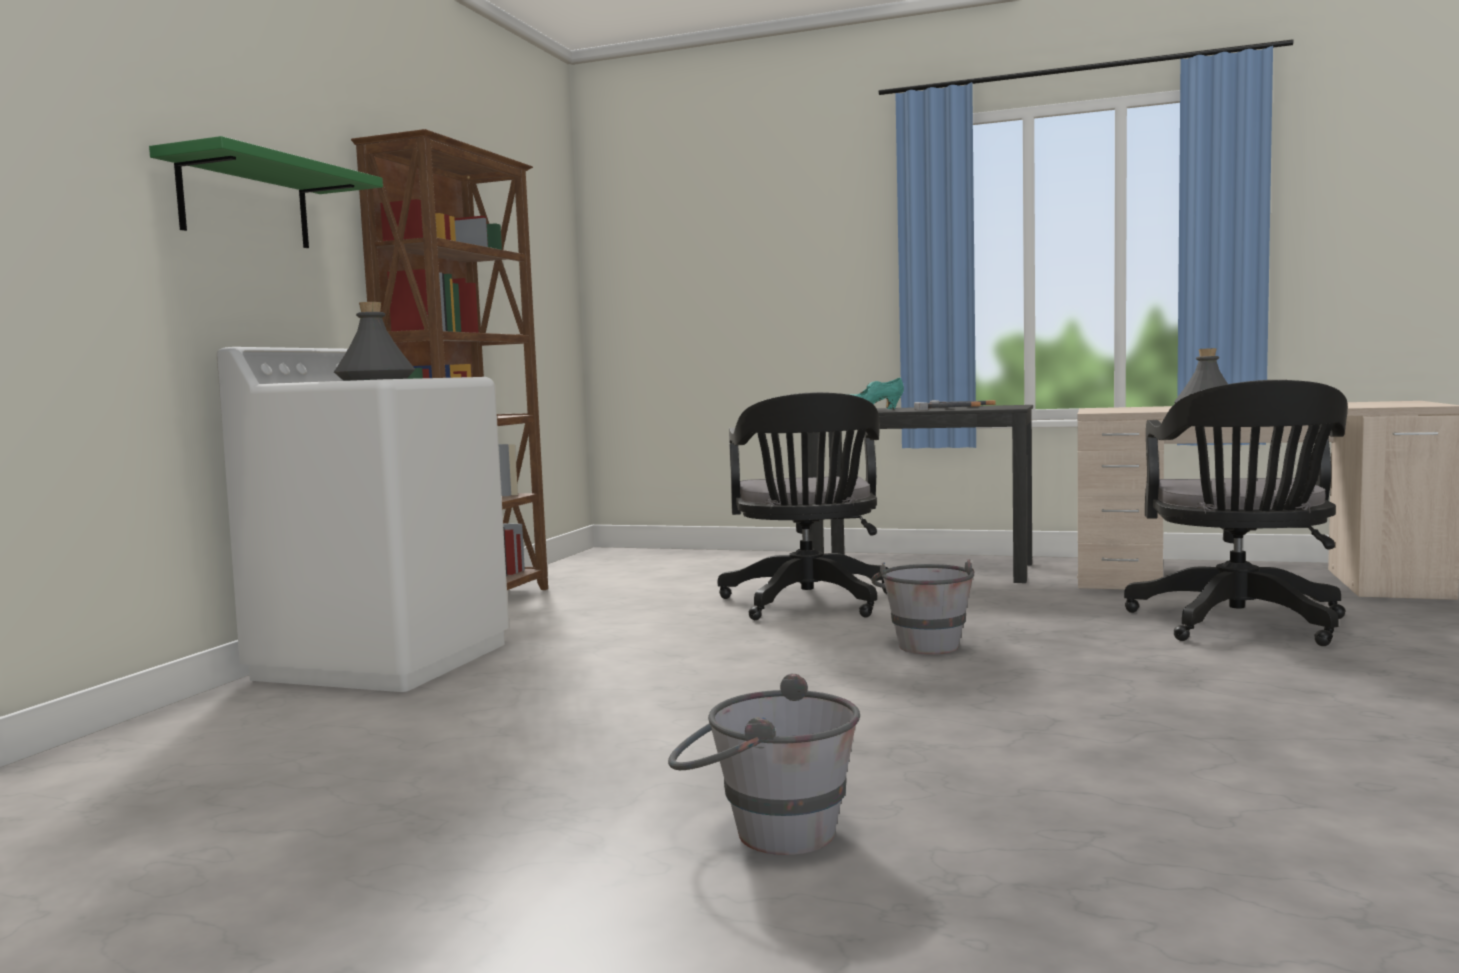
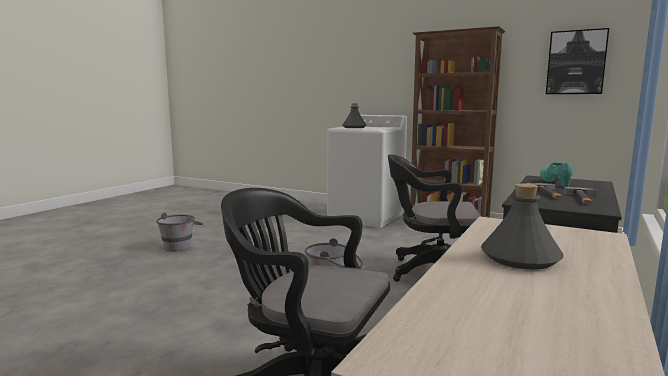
camera: 100 degrees right, 5 degrees up
green shelf [149,136,383,248] -> none
none -> picture [546,28,609,94]

